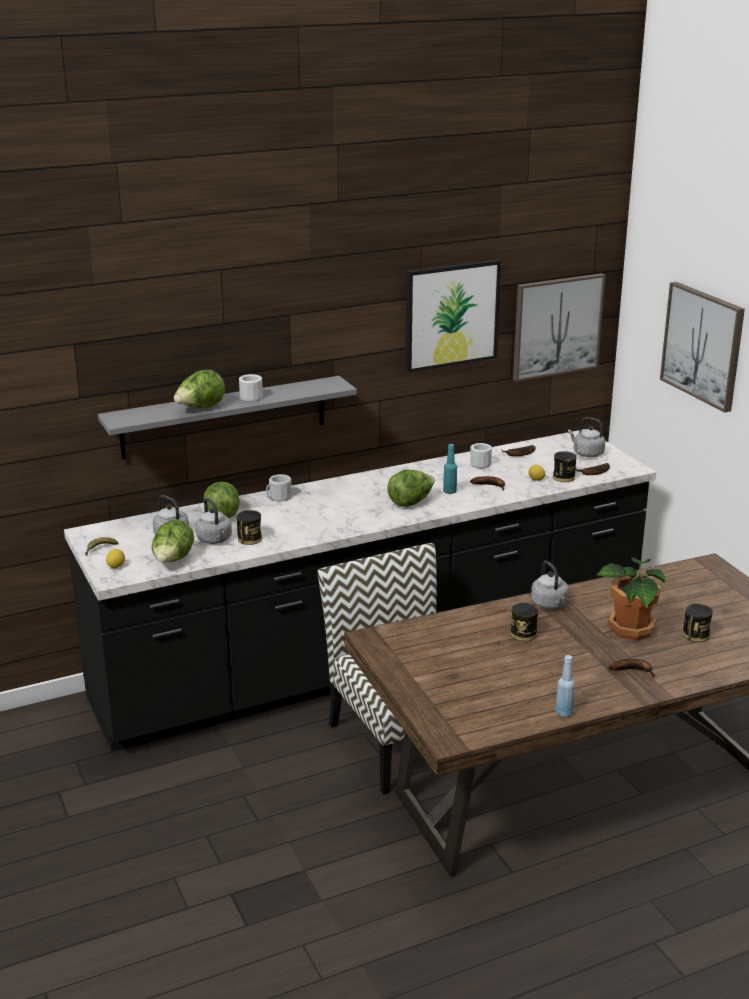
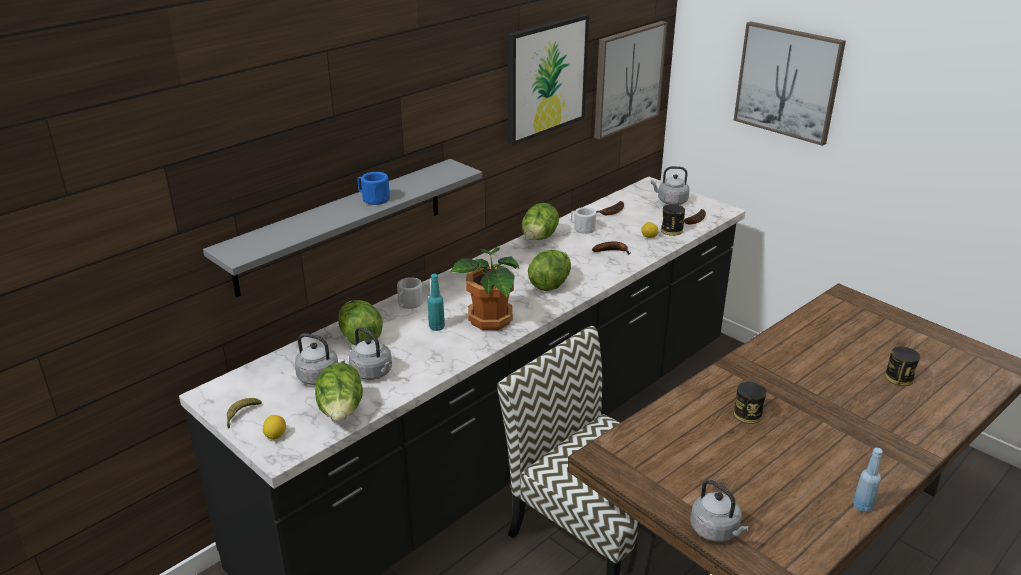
camera: 20 degrees left, 5 degrees up
lettuce [174,370,225,408] -> lettuce moved to [521,203,559,240]
can [237,510,262,545] -> none
white mug [239,374,263,402] -> blue mug [357,172,390,205]
turquoise bottle [443,444,457,494] -> turquoise bottle moved to [428,274,445,331]
grey kettle [531,561,569,609] -> grey kettle moved to [690,480,750,542]
potted plant [597,557,666,640] -> potted plant moved to [450,247,519,330]
banana [608,659,655,677] -> none

